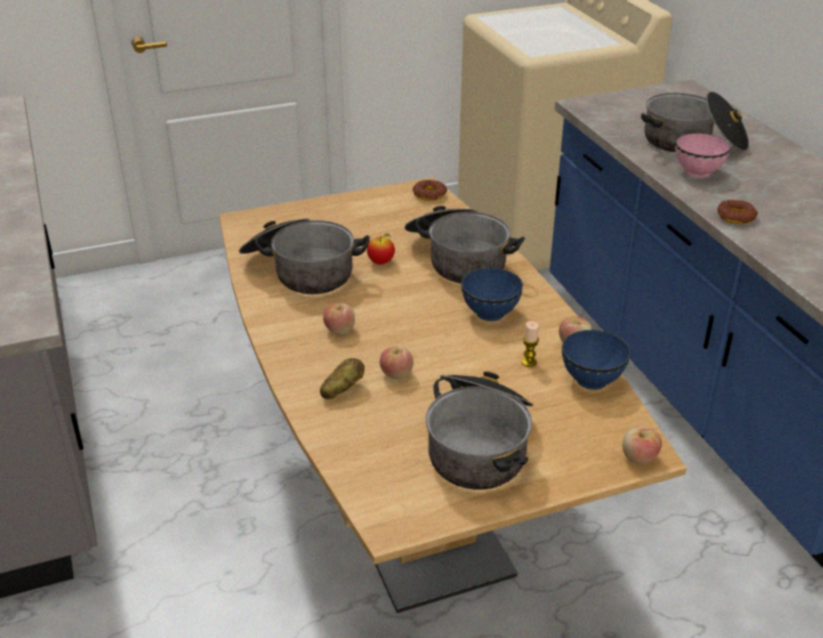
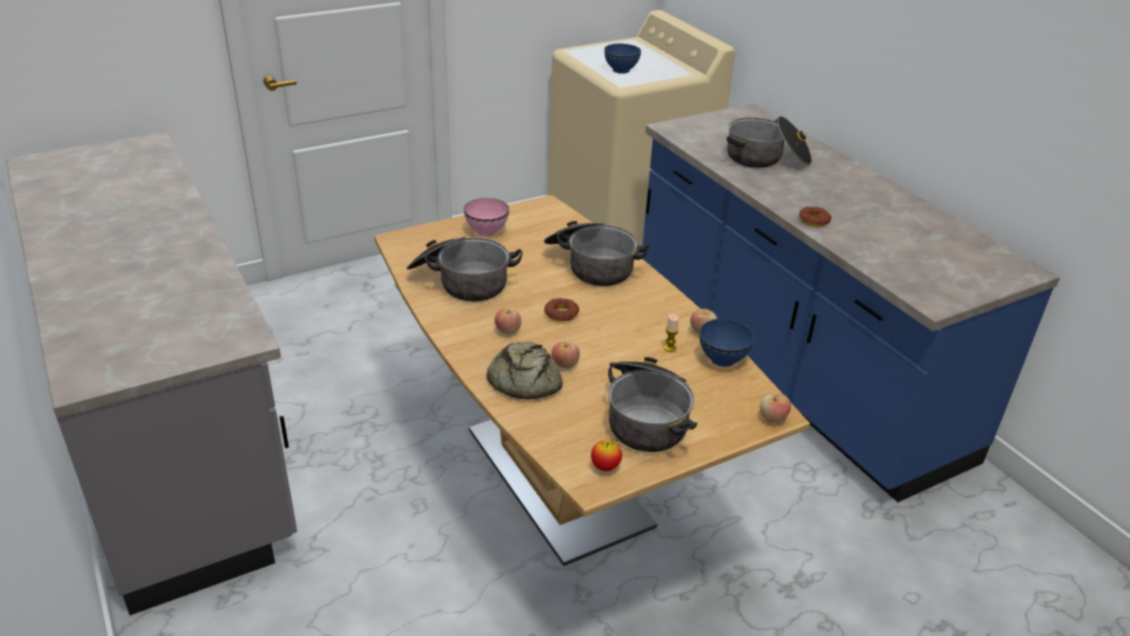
camera: 10 degrees left, 0 degrees up
potato [320,358,365,399] -> bread [486,342,563,399]
apple [367,234,395,264] -> apple moved to [591,438,622,471]
donut [413,180,447,201] -> donut moved to [544,298,579,322]
blue bowl [461,268,523,321] -> blue bowl moved to [604,44,641,74]
pink bowl [675,133,731,178] -> pink bowl moved to [464,198,509,237]

